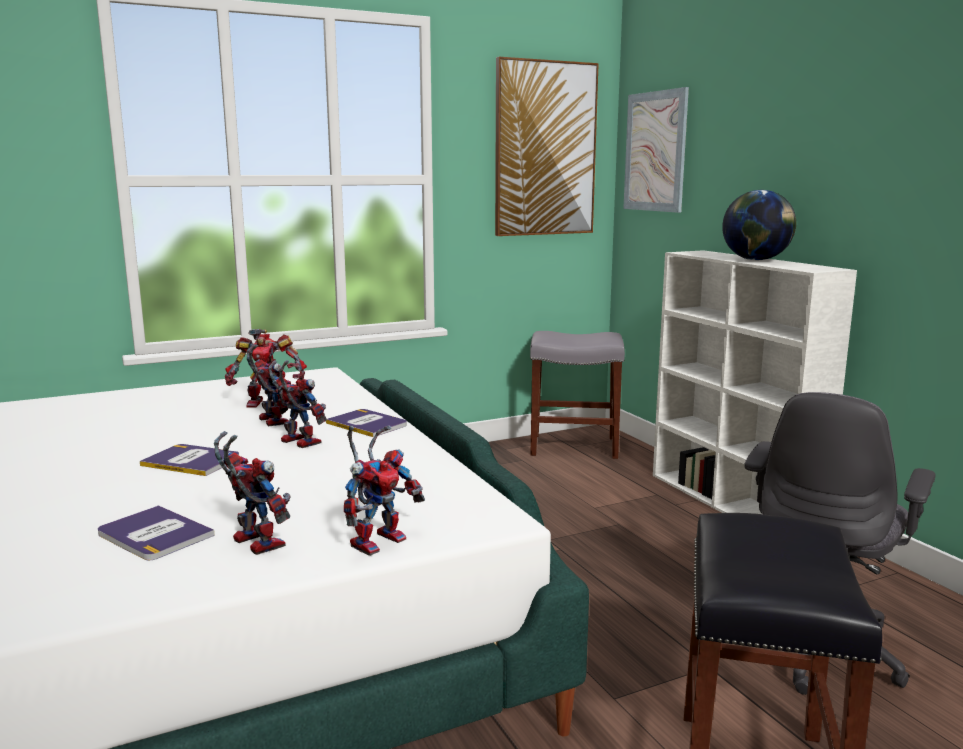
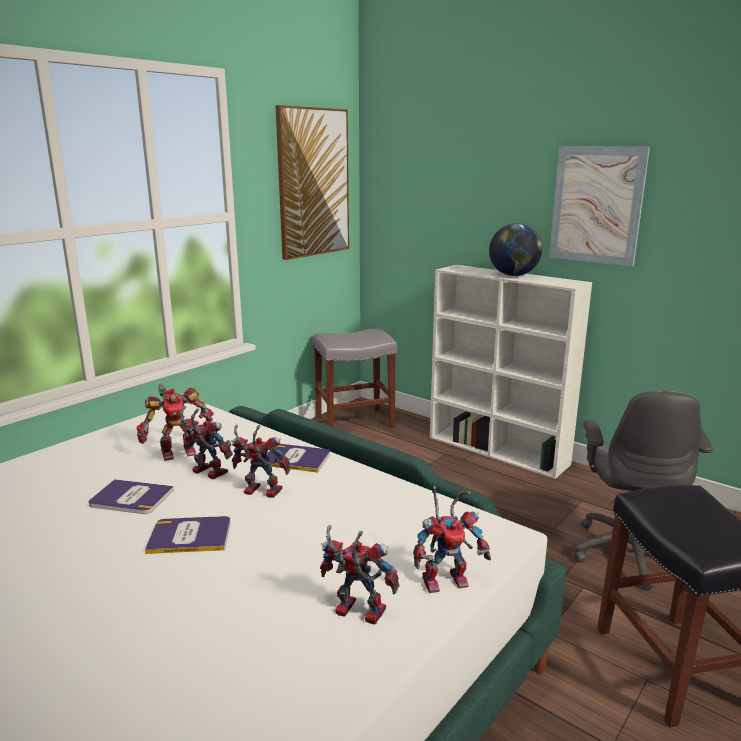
camera: 25 degrees left, 5 degrees up
book [98,505,215,560] -> book moved to [88,479,174,514]
toy robot [344,426,425,556] -> toy robot turned 60 degrees clockwise [413,486,491,593]
picture [623,87,689,213] -> picture moved to [549,147,650,267]

